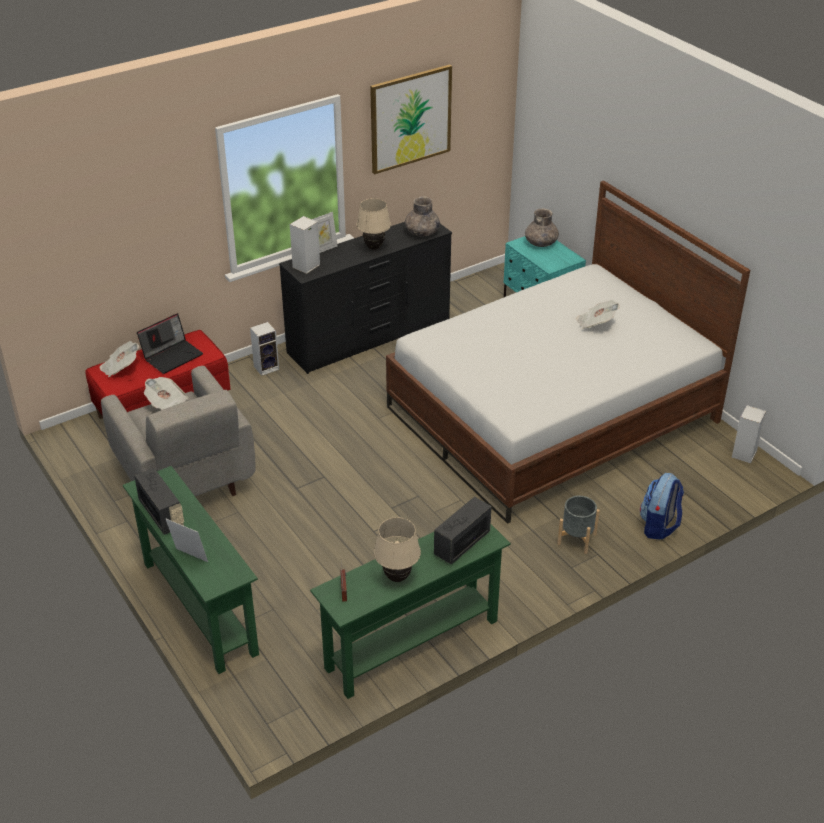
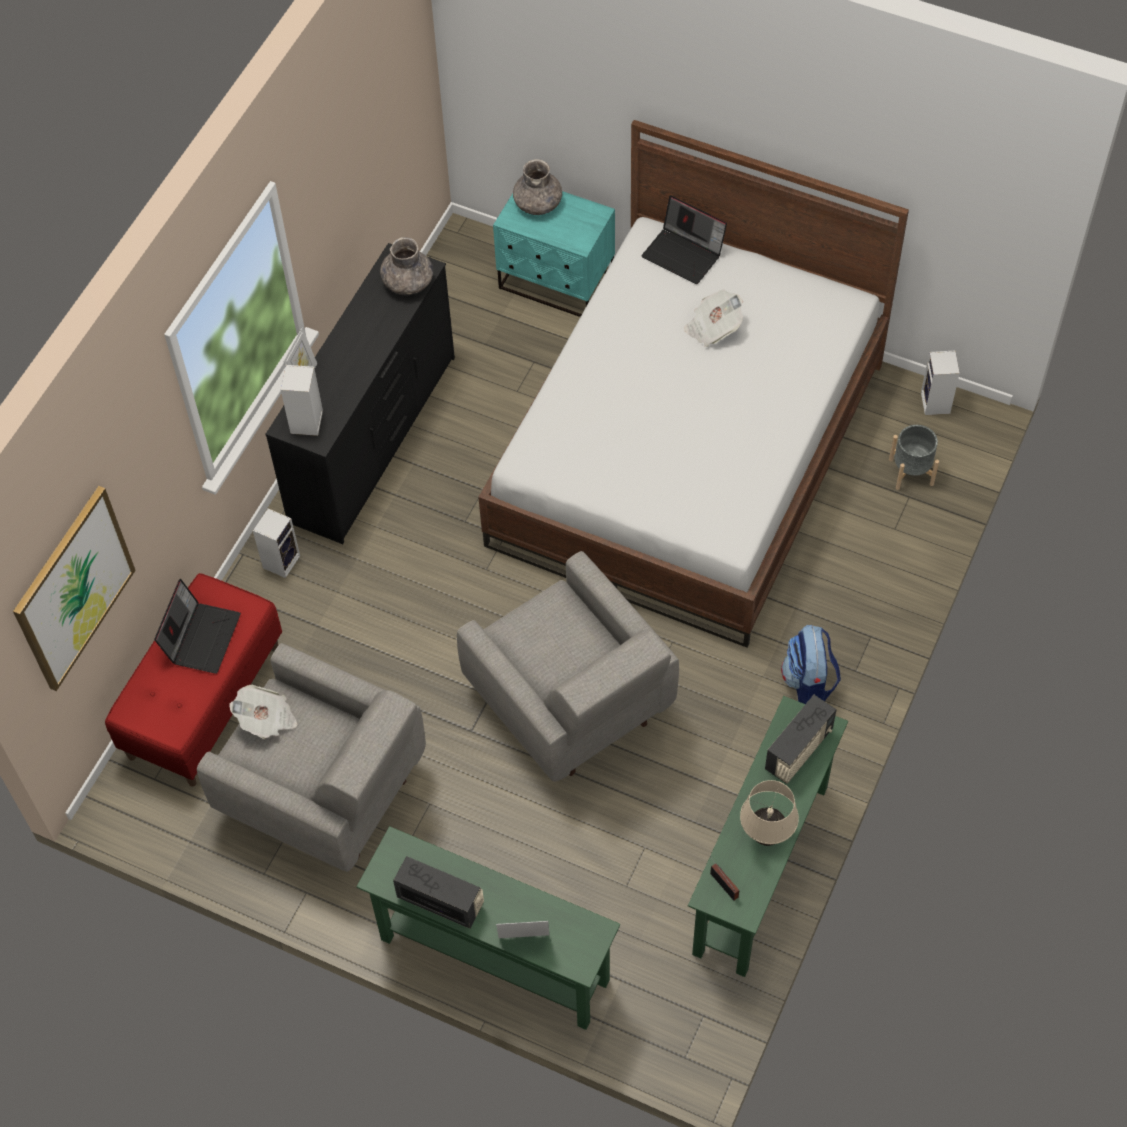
camera: 30 degrees left, 20 degrees up
newspaper [99,341,139,377] -> none
beige table lamp [357,198,391,250] -> none
picture [370,64,452,174] -> picture moved to [13,486,136,691]
radio [434,497,492,564] -> radio turned 150 degrees counterclockwise [765,695,837,784]
grey planter [557,496,600,554] -> grey planter moved to [889,425,939,490]
backpack [640,473,684,539] -> backpack moved to [781,625,841,704]
none -> grey armchair [457,551,679,782]
none -> laptop [642,196,727,284]

